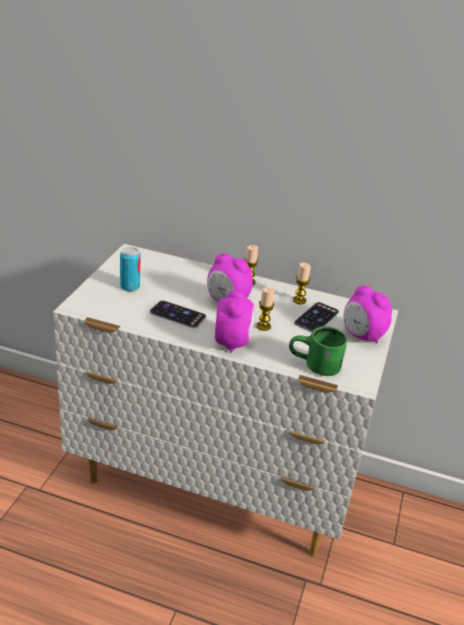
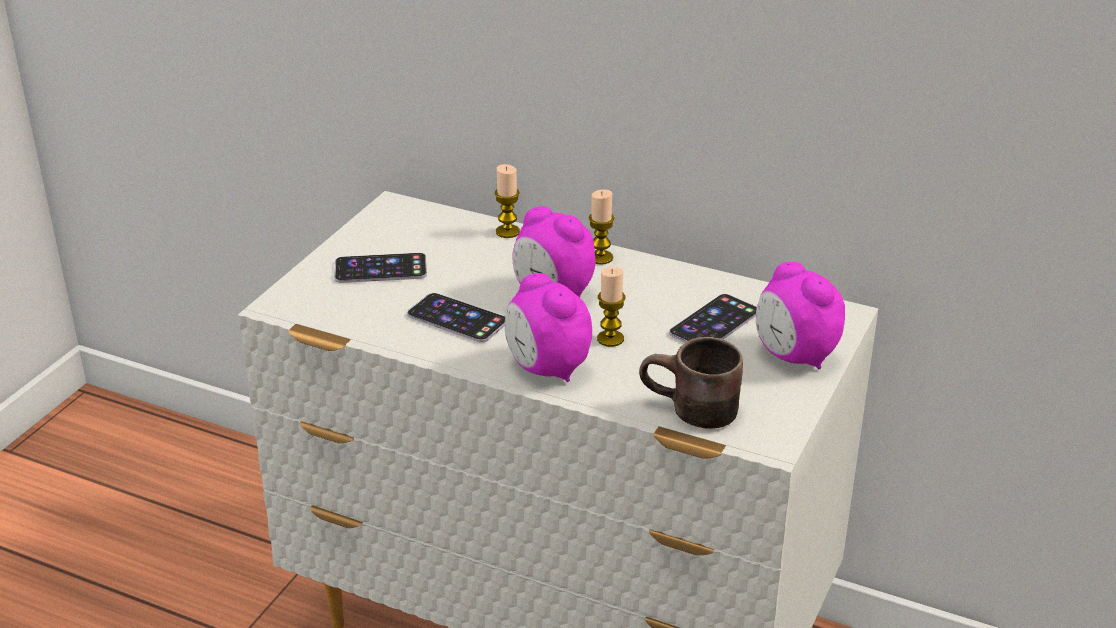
camera: 10 degrees right, 0 degrees up
can [120,247,141,291] -> phone [334,253,427,283]
alarm clock [215,290,254,353] -> alarm clock turned 135 degrees clockwise [505,273,592,382]
green mug [289,326,347,376] -> brown mug [639,337,743,429]
candle [293,263,311,304] -> candle moved to [495,164,520,238]

